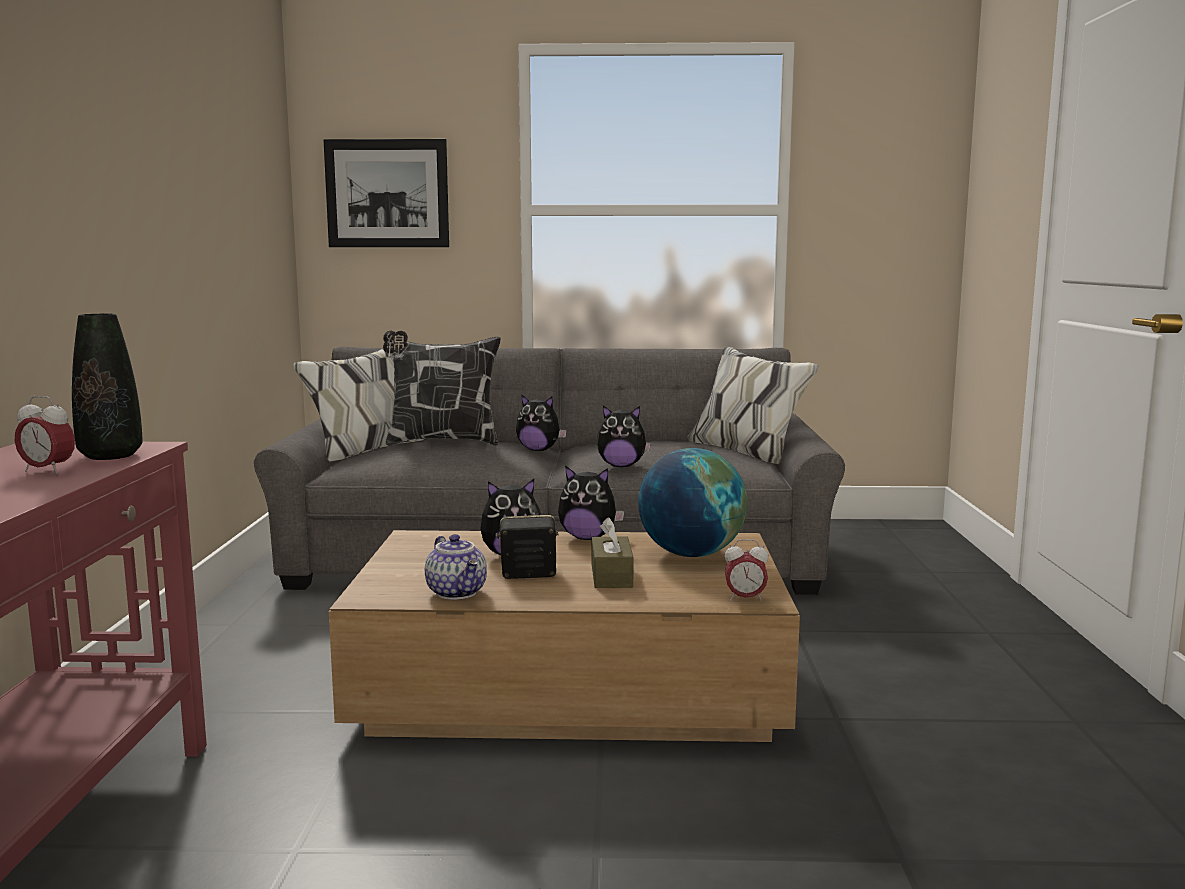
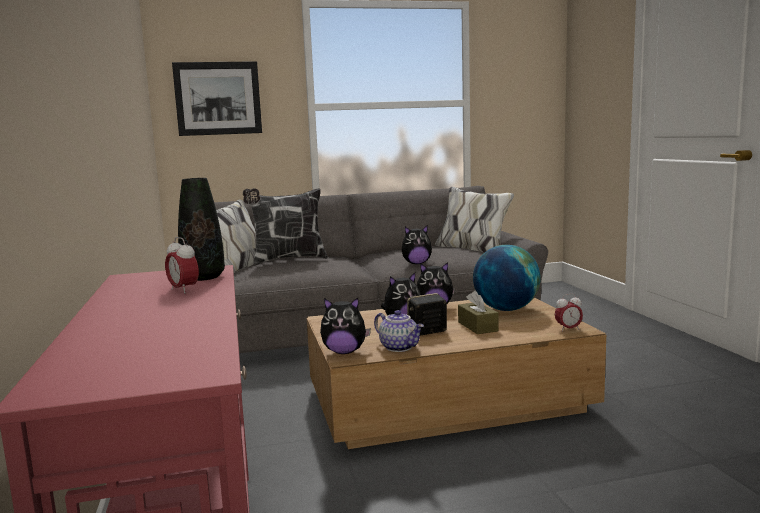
camera: 15 degrees left, 0 degrees up
alarm clock [15,396,75,474] -> alarm clock turned 45 degrees clockwise [165,237,199,294]
plush toy [516,394,567,451] -> plush toy moved to [320,298,371,354]

